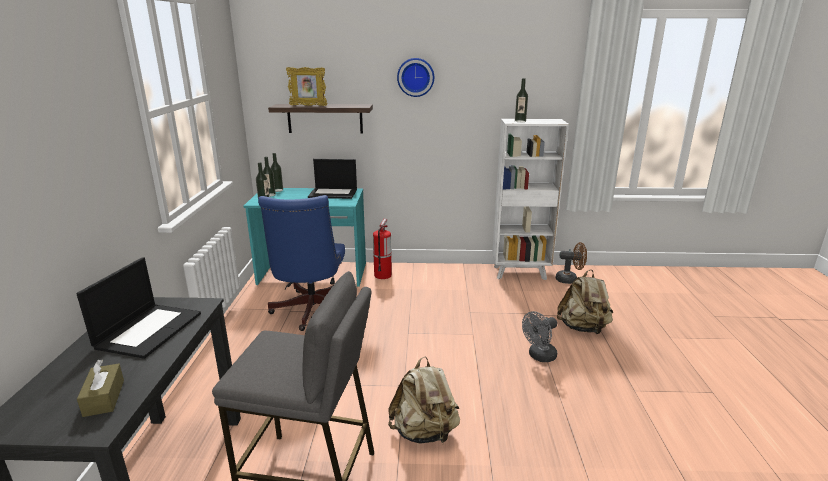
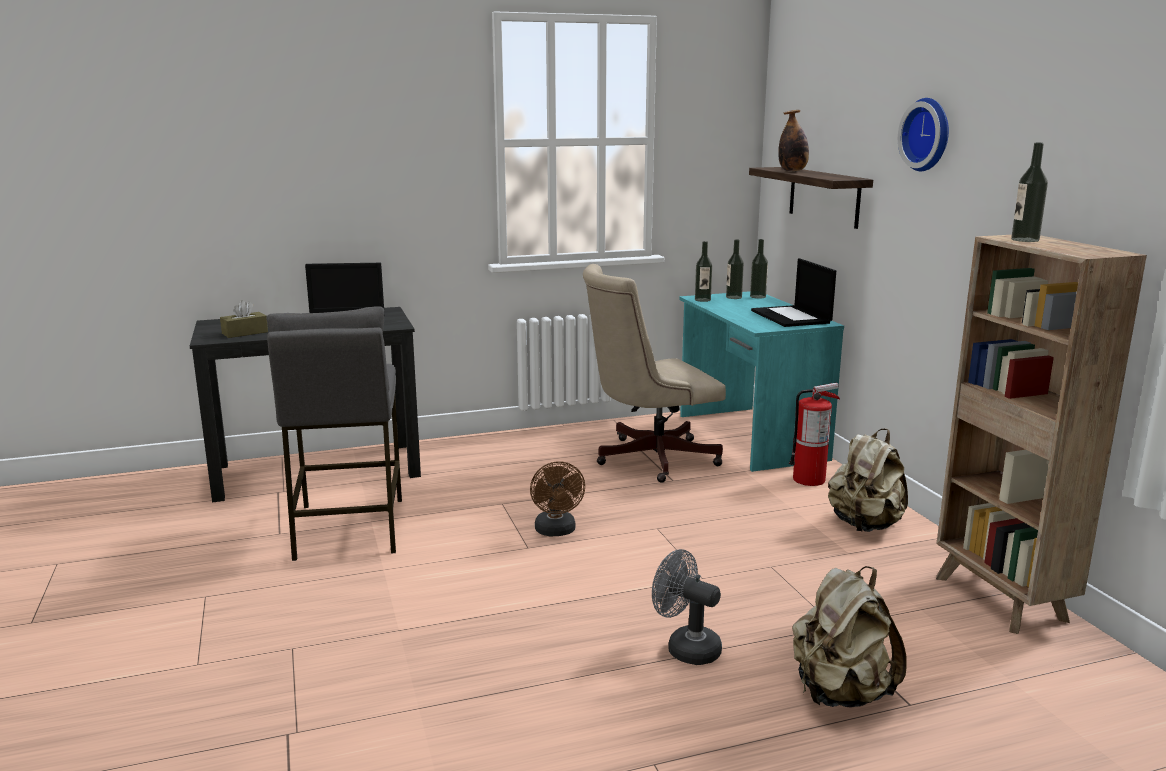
camera: 70 degrees right, 5 degrees down
blue office chair [258,195,345,331] -> beige office chair [583,264,726,483]
picture frame [286,67,327,106] -> bottle [778,110,809,171]
beige backpack [388,357,460,444] -> beige backpack moved to [828,428,908,532]
white bookcase [492,119,569,280] -> brown bookcase [936,235,1147,634]
brown fan [556,242,587,284] -> brown fan moved to [530,461,585,536]

